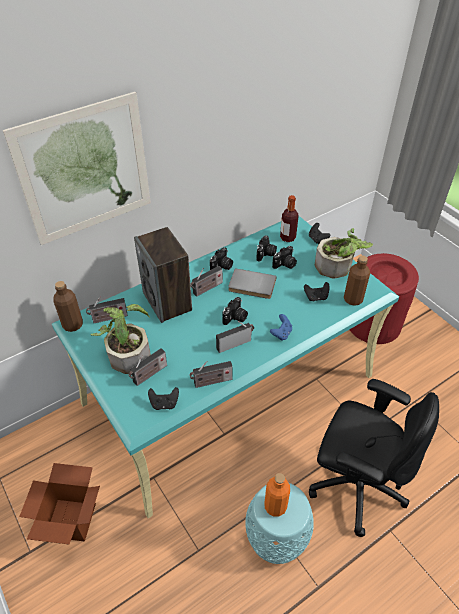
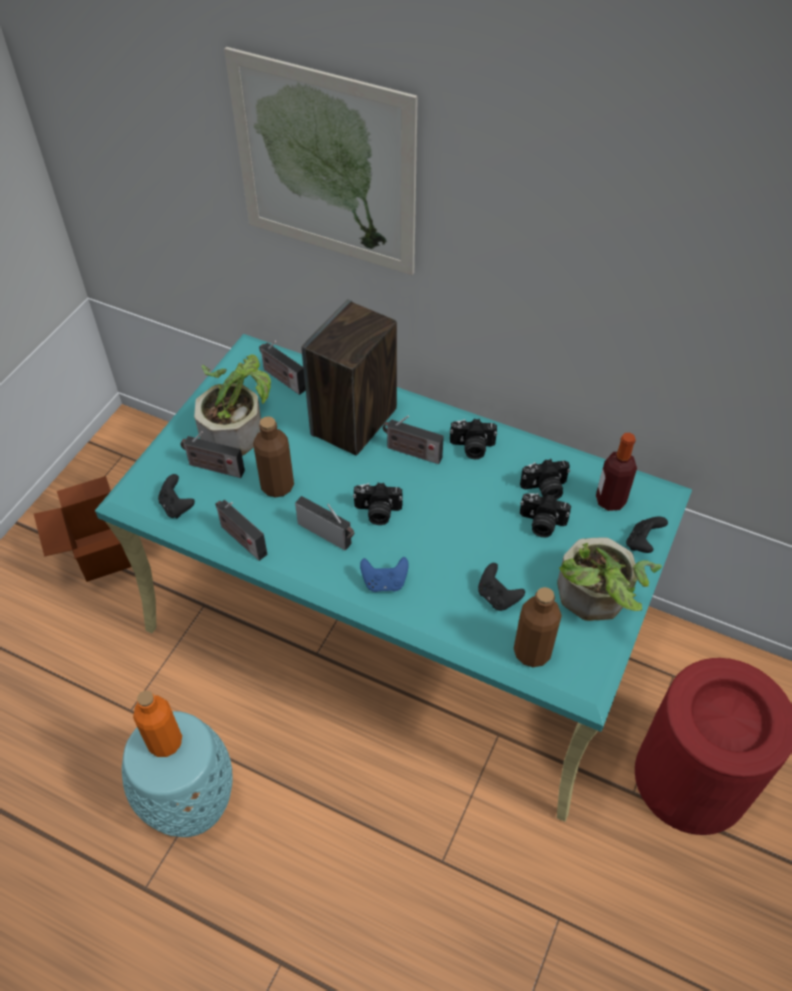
camera: 60 degrees right, 5 degrees up
brown bottle [54,281,83,332] -> brown bottle moved to [253,416,294,498]
grey book [228,268,277,299] -> none
black office chair [309,379,439,537] -> none

